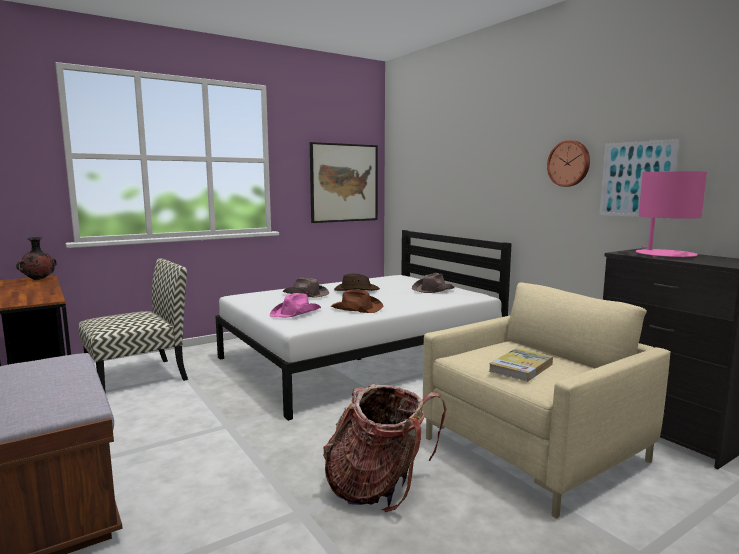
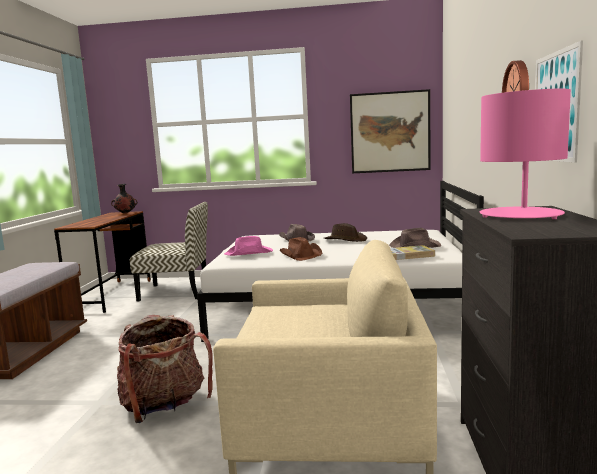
camera: 40 degrees right, 0 degrees up
book [489,348,553,382] -> book moved to [390,245,435,260]

